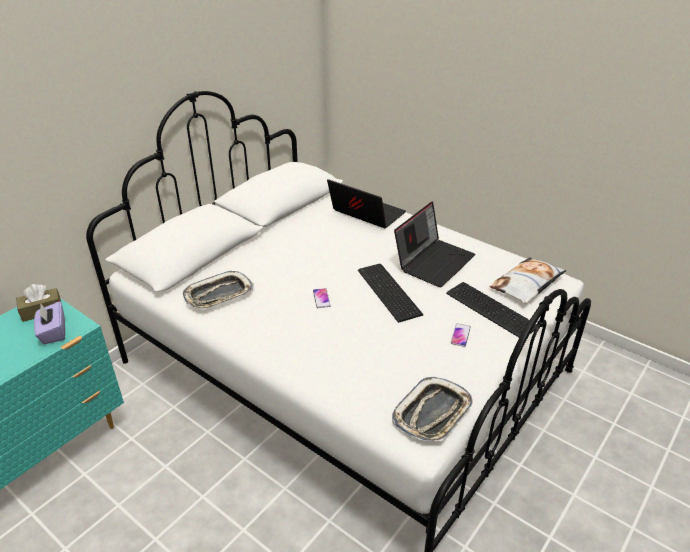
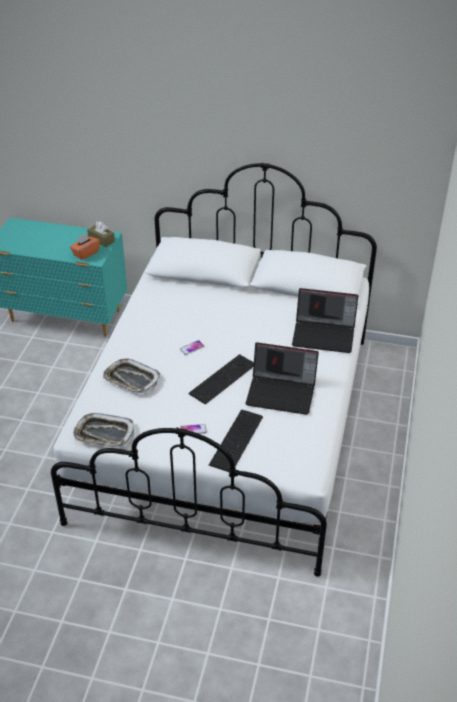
camera: 65 degrees right, 5 degrees up
purple tissue box [34,301,65,344] -> orange tissue box [70,233,100,260]
tray [183,271,254,309] -> tray moved to [103,359,161,393]
laptop [327,179,406,228] -> laptop turned 90 degrees clockwise [292,288,358,353]
pillow [490,257,567,304] -> none

